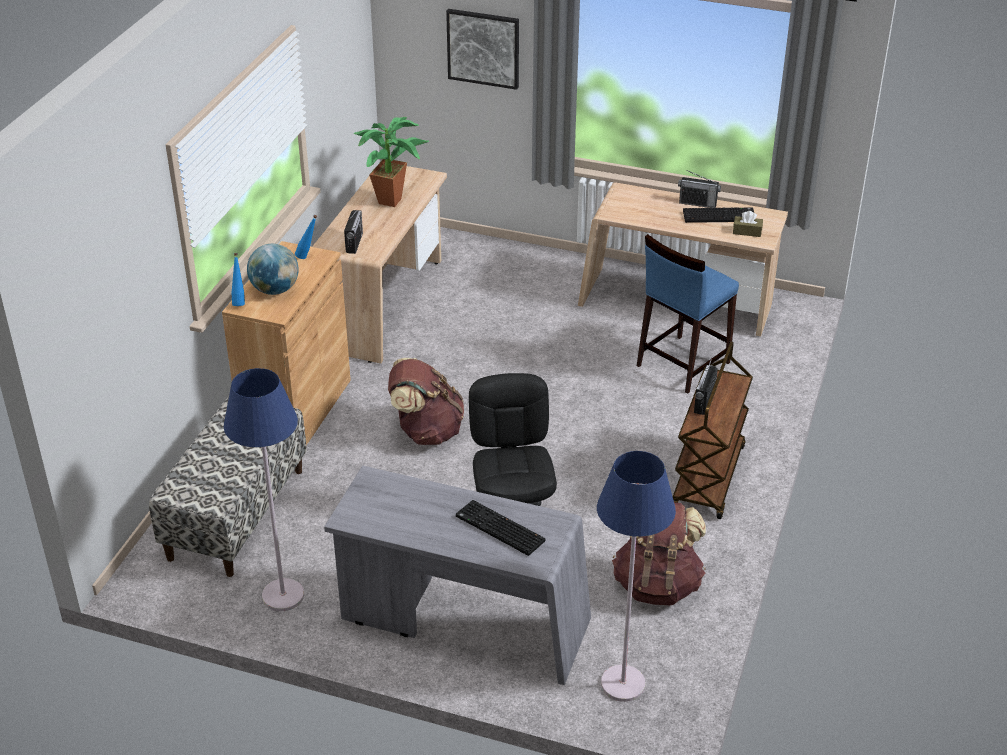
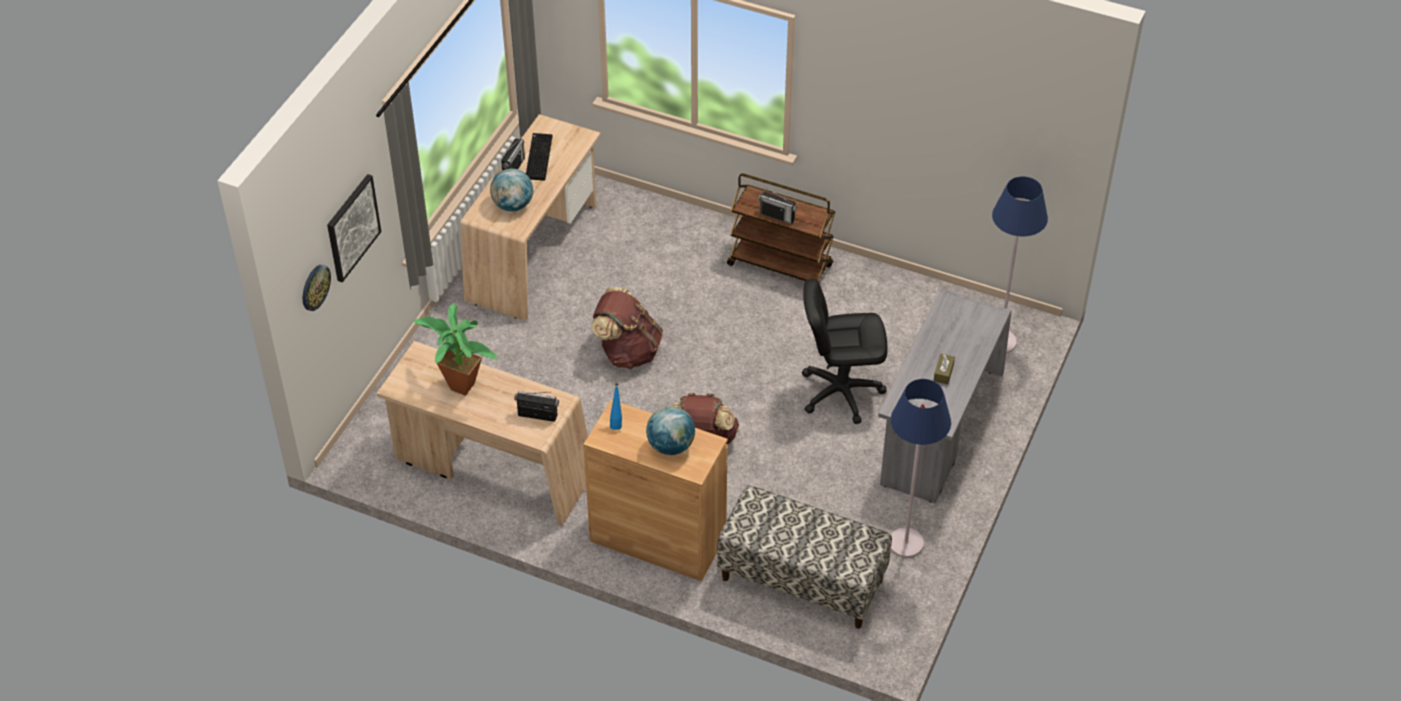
camera: 85 degrees left, 10 degrees up
blue bottle [232,253,245,306] -> none
keyboard [456,500,545,556] -> none
brown backpack [612,502,706,605] -> brown backpack moved to [592,287,663,369]
blue stool [637,234,739,394] -> none
brown tissue box [733,211,763,237] -> brown tissue box moved to [934,354,955,385]
none -> wall clock [303,265,331,311]
none -> globe [490,169,533,211]

